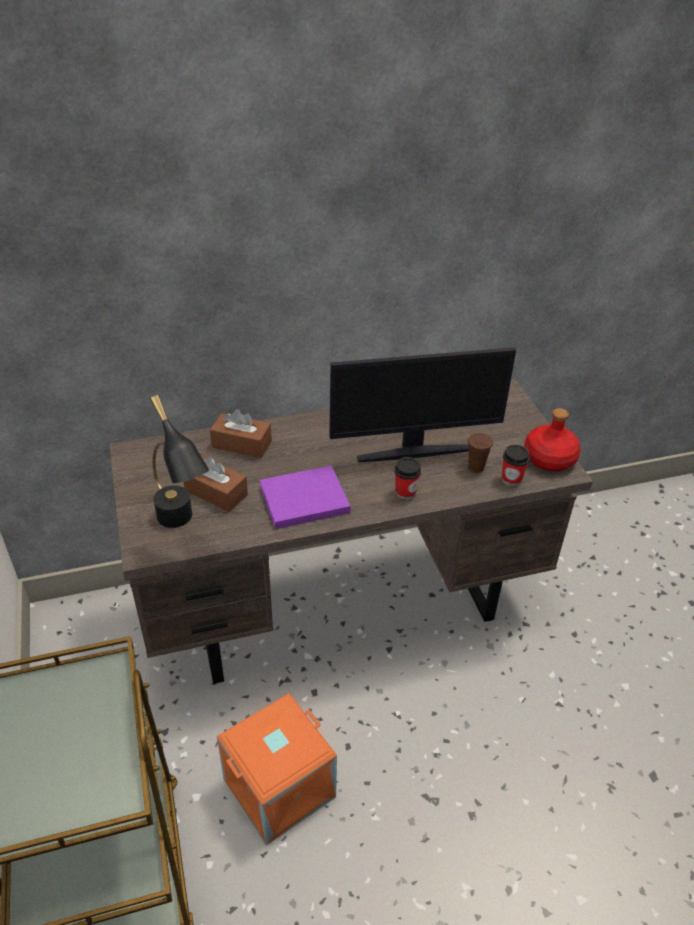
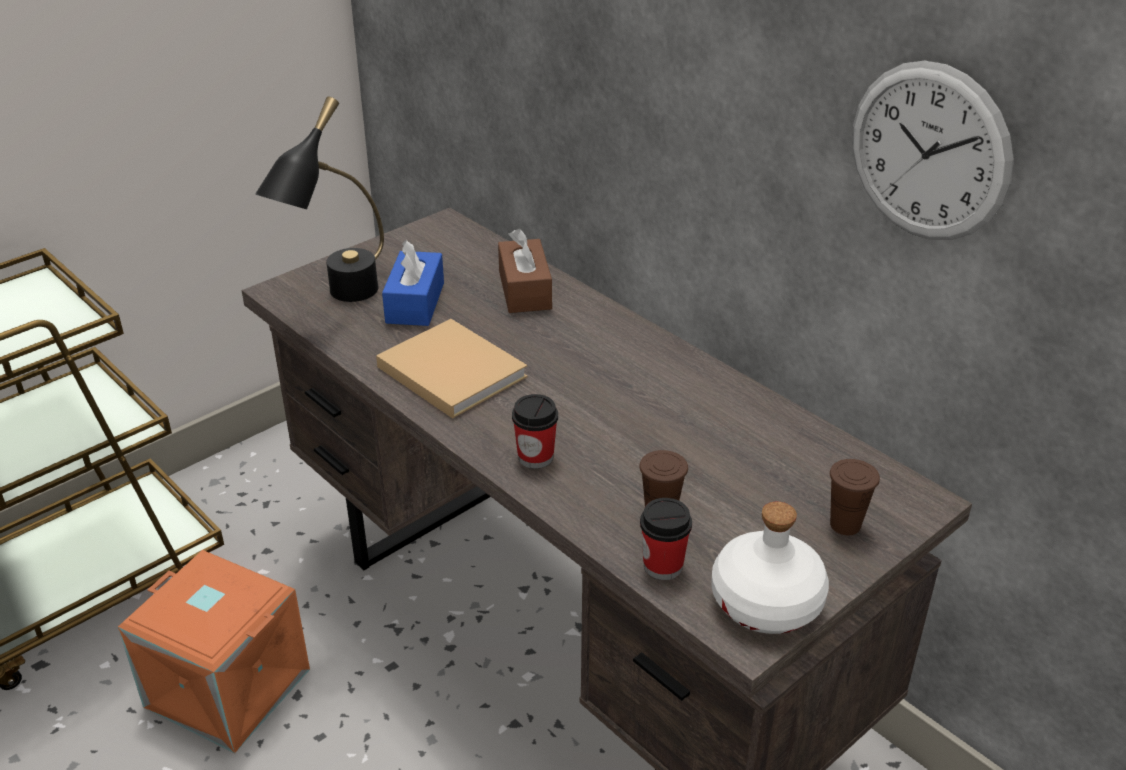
camera: 65 degrees right, 5 degrees down
brown tissue box [184,456,248,512] -> blue tissue box [382,240,444,326]
purple book [260,466,350,529] -> beige book [376,319,528,419]
monitor [329,347,516,462] -> none
red bottle [524,408,581,471] -> white bottle [711,502,829,634]
none -> brown cup [830,459,880,535]
none -> wall clock [852,61,1014,240]

